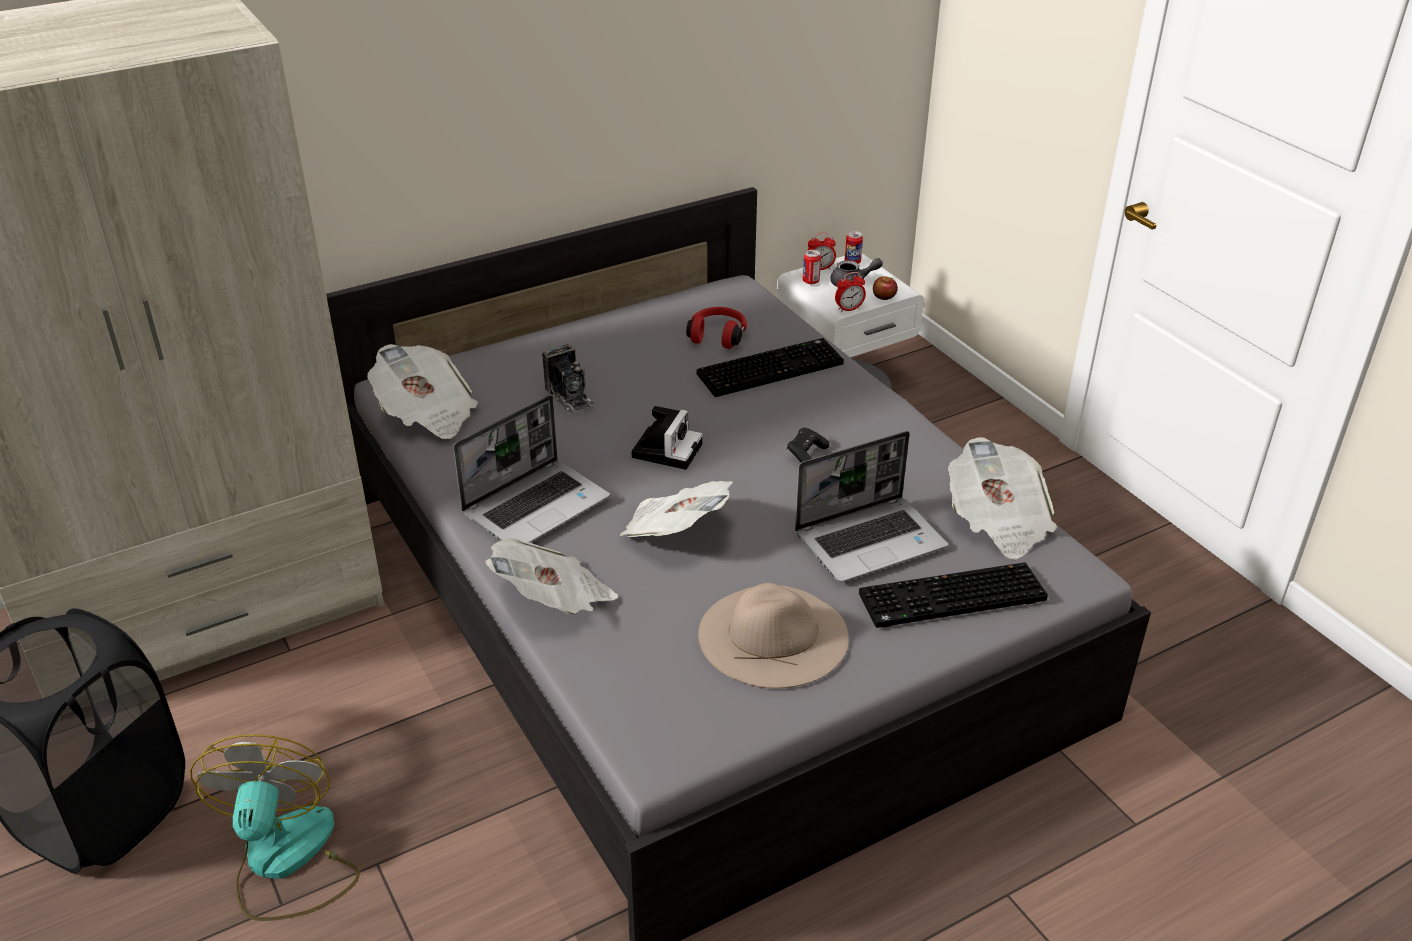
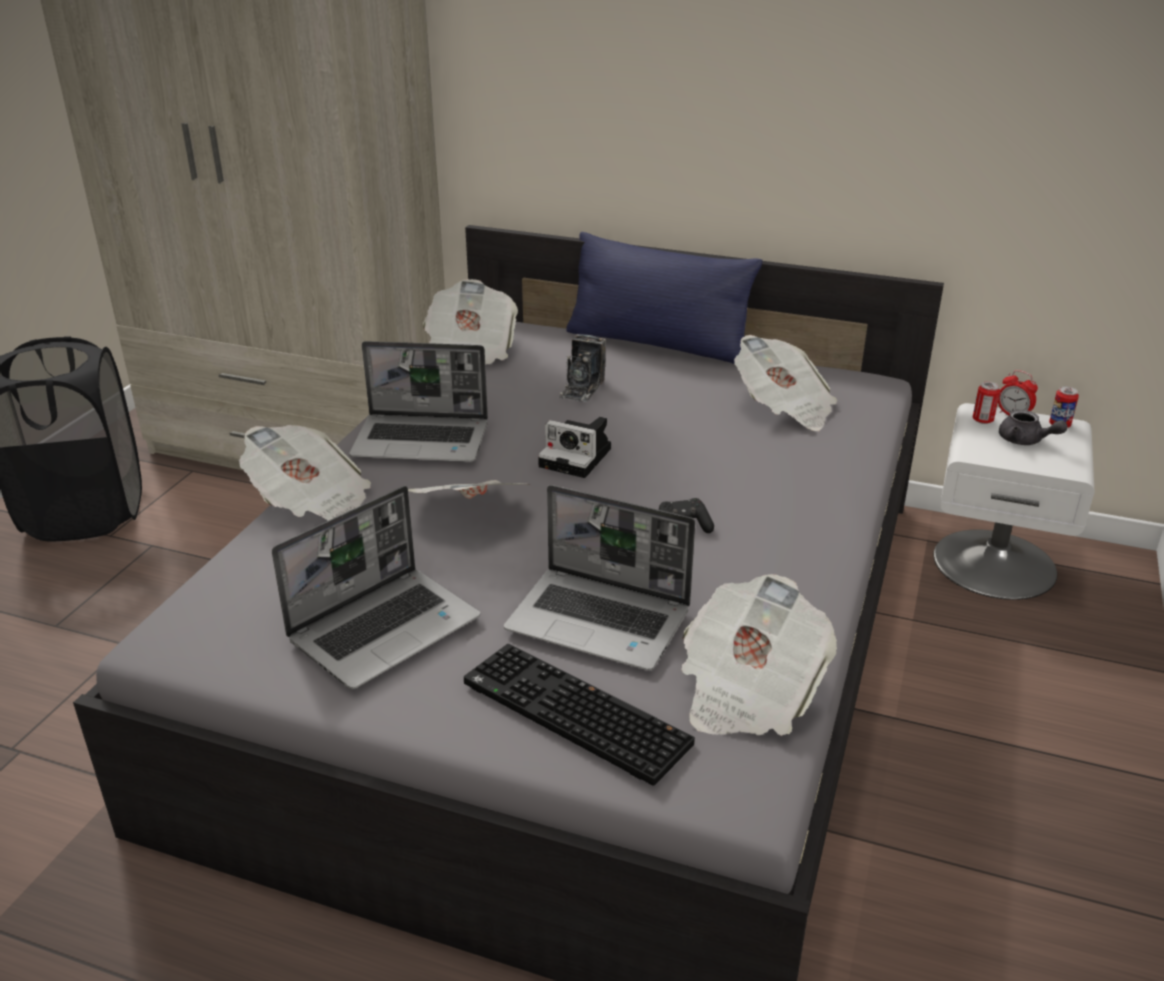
camera: 50 degrees right, 5 degrees down
fan [190,734,360,921] -> none
camera [632,406,703,470] -> camera turned 45 degrees clockwise [538,417,611,478]
red headphones [686,307,747,349] -> newspaper [734,335,837,431]
keyboard [697,338,844,397] -> none
beige hat [698,583,849,688] -> laptop [272,486,480,689]
alarm clock [835,272,866,312] -> none
apple [873,276,898,300] -> none
none -> blue pillow [566,232,762,364]

